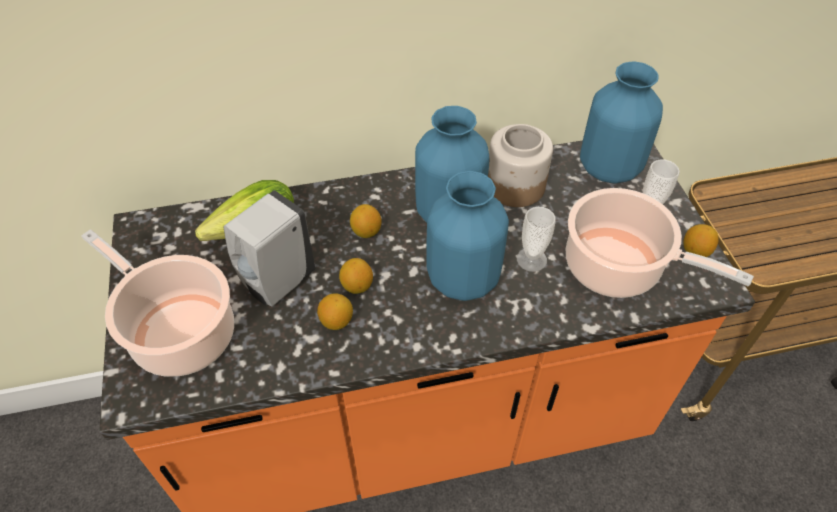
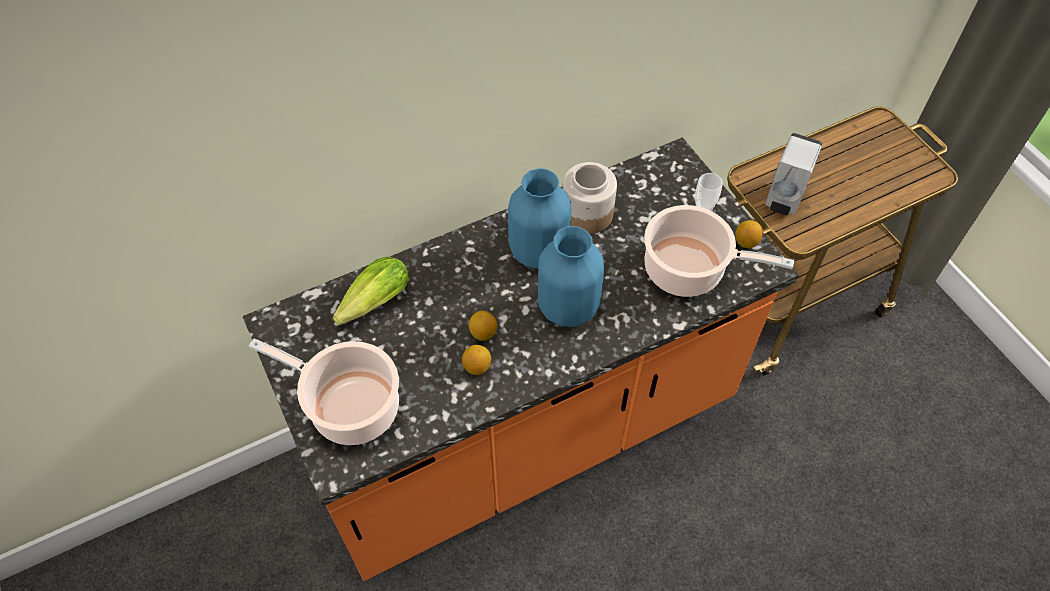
camera: 15 degrees left, 5 degrees up
white soap dispenser [224,190,315,307] -> white soap dispenser moved to [765,133,822,215]
lemon [350,204,381,238] -> none
cup [517,207,556,272] -> none
blue vase [580,61,663,184] -> none

